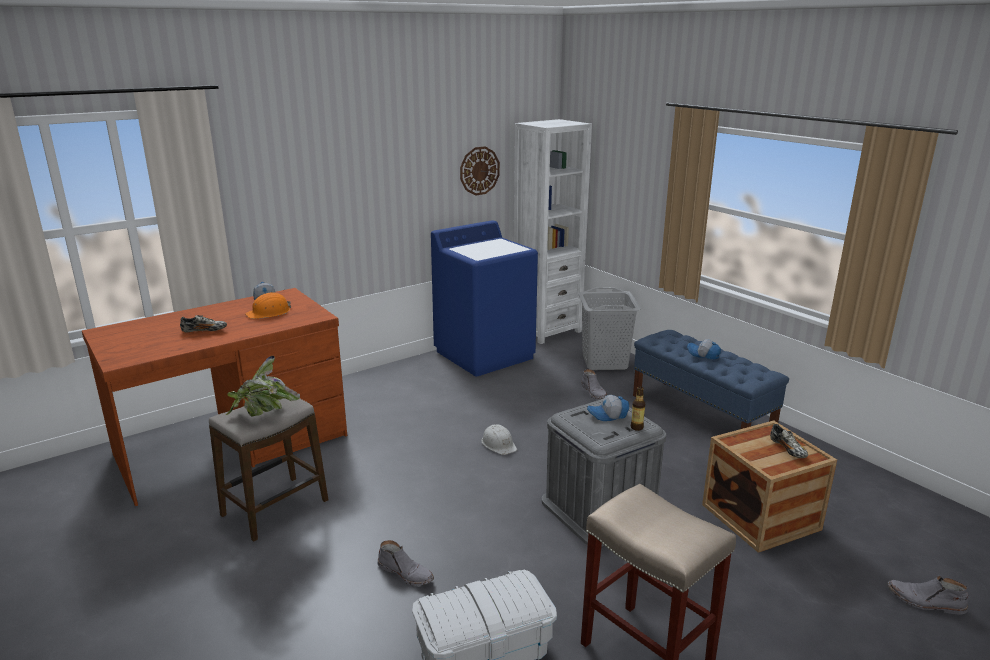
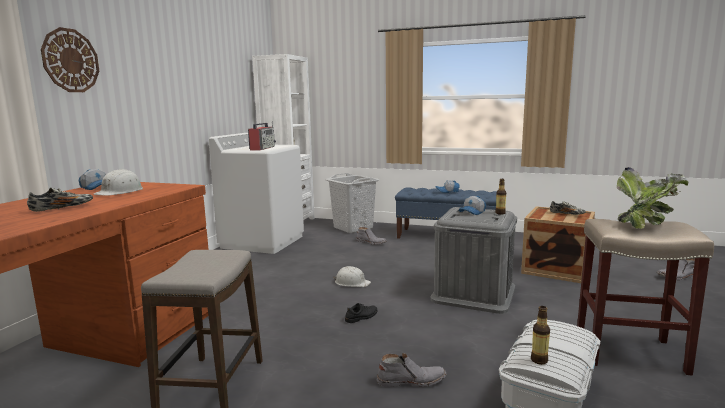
camera: 35 degrees left, 10 degrees down
potted plant [226,356,300,417] -> potted plant moved to [617,167,688,229]
orange hard hat [245,292,291,319] -> white hard hat [94,169,143,196]
blue washing machine [431,220,538,376] -> white washing machine [209,133,304,254]
wall clock [460,146,500,196] -> wall clock moved to [41,27,99,92]
none -> radio [248,121,276,150]
none -> black shoe [345,303,378,323]
none -> bottle [531,306,550,365]

